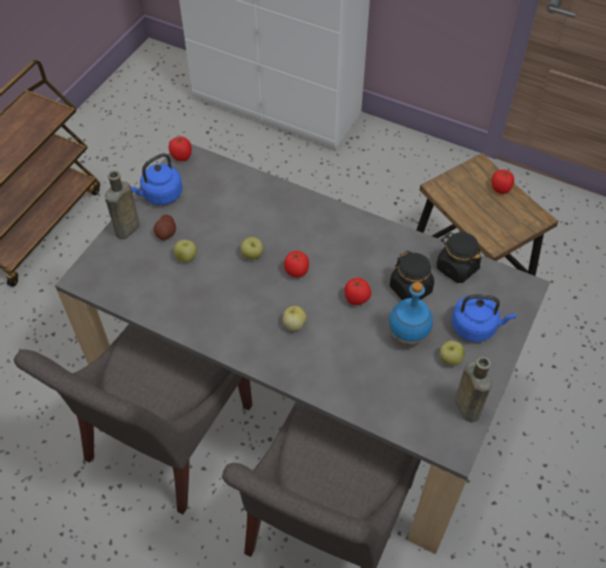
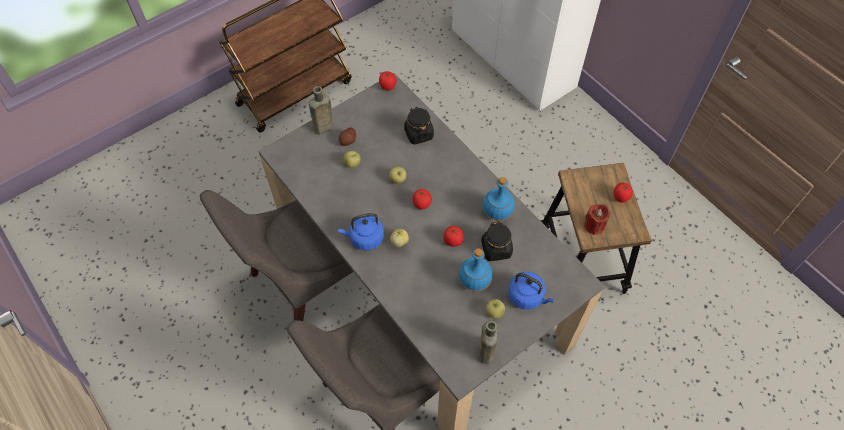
camera: 25 degrees right, 5 degrees up
blue kettle [131,153,183,205] -> blue kettle moved to [338,213,384,250]
black jar [436,232,481,283] -> black jar moved to [404,107,434,145]
none -> blue bottle [482,177,515,221]
none -> red candle [584,204,610,235]

